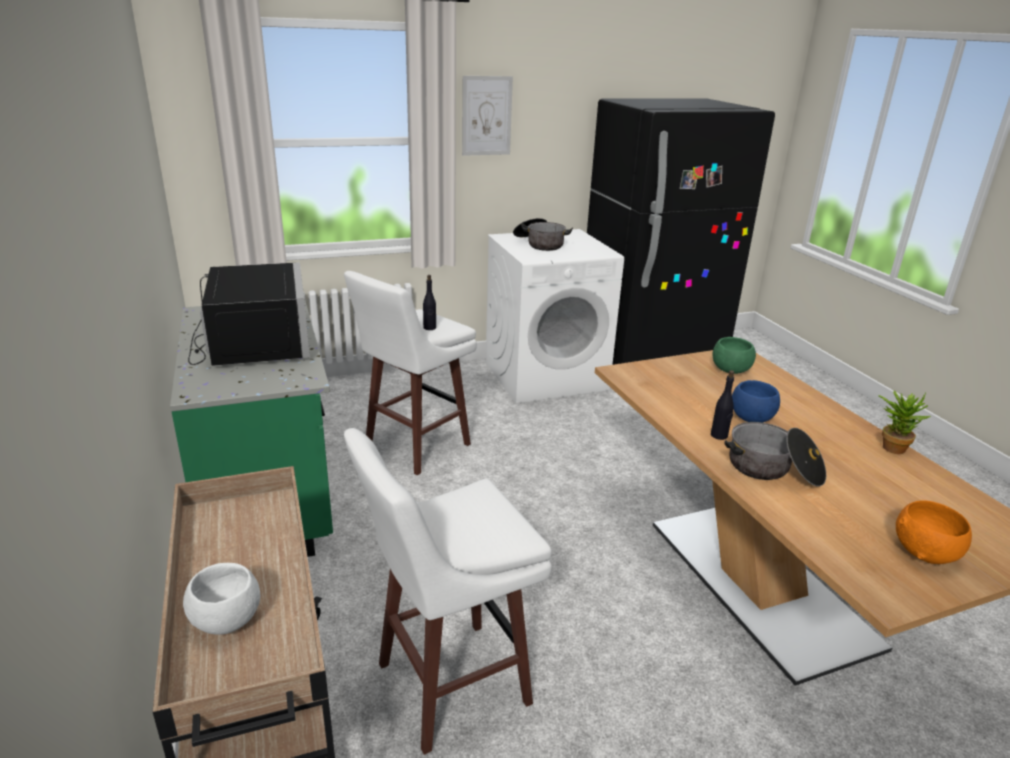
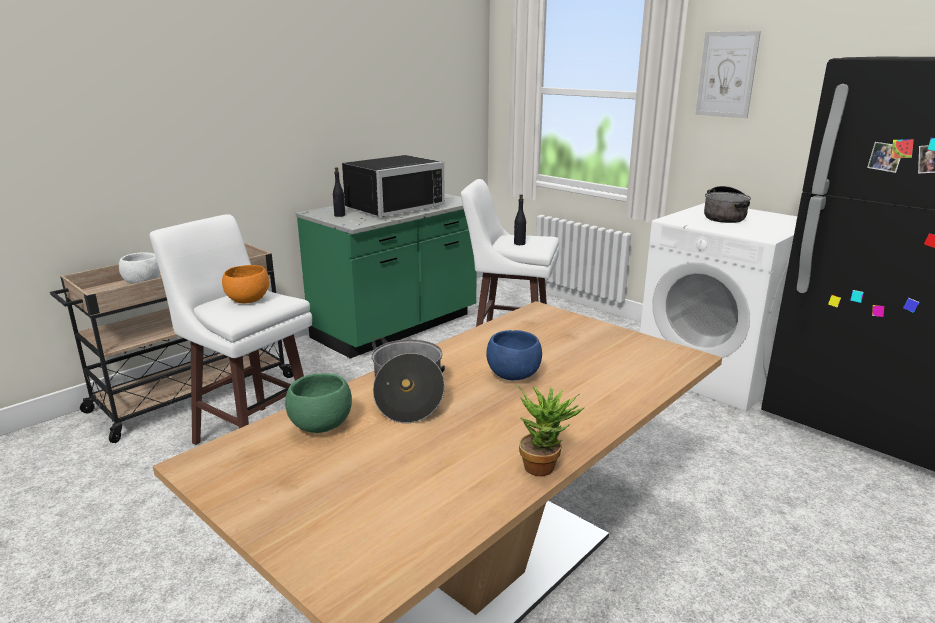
camera: 65 degrees right, 5 degrees down
black bottle [711,370,734,440] -> black bottle moved to [333,167,345,217]
green bowl [712,337,756,374] -> green bowl moved to [285,373,352,433]
orange bowl [896,501,972,564] -> orange bowl moved to [222,265,269,303]

